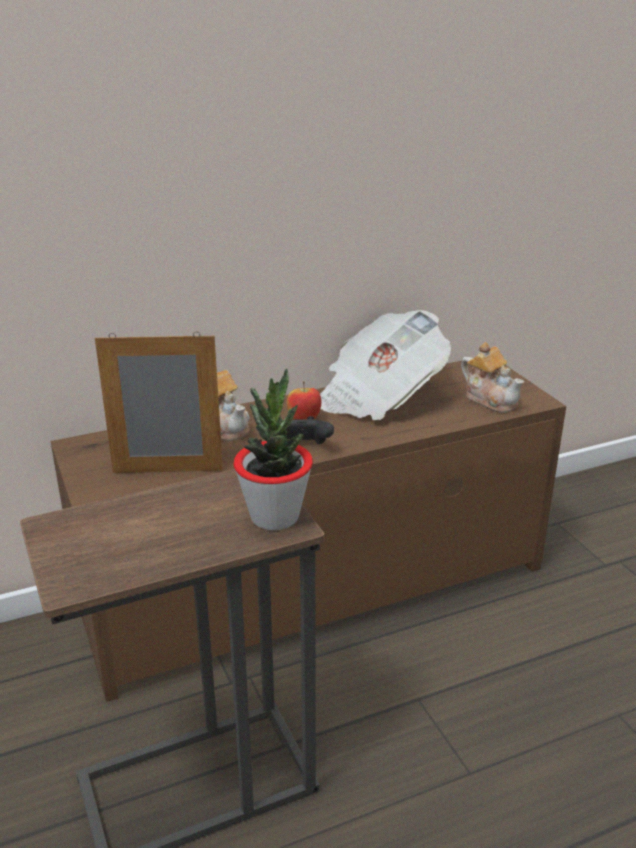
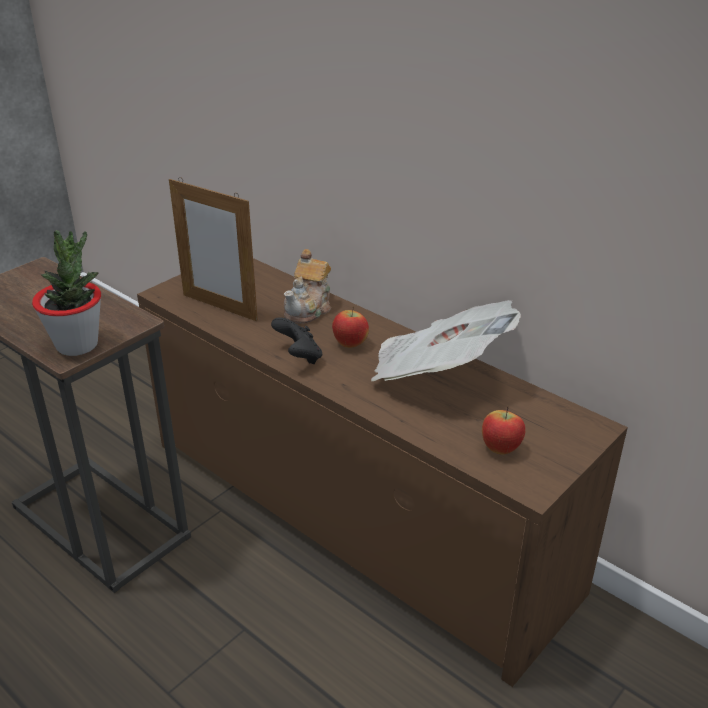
camera: 65 degrees right, 5 degrees up
picture frame [95,332,223,473] -> picture frame turned 150 degrees clockwise [169,177,258,321]
teapot [461,342,524,413] -> apple [482,406,526,455]

